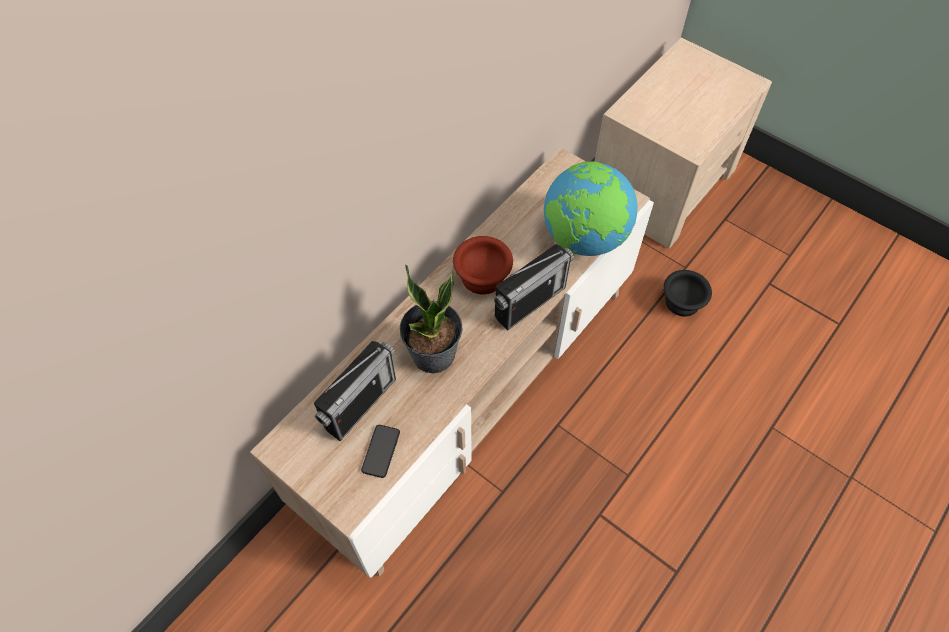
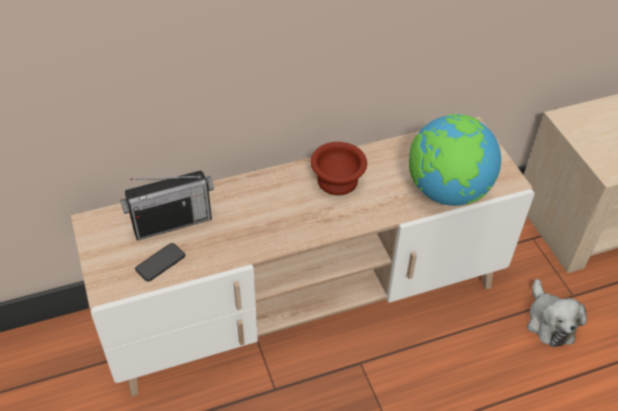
camera: 30 degrees right, 10 degrees down
potted plant [400,264,463,374] -> none
radio [494,244,574,331] -> none
black bowl [664,270,712,317] -> plush toy [527,279,587,347]

